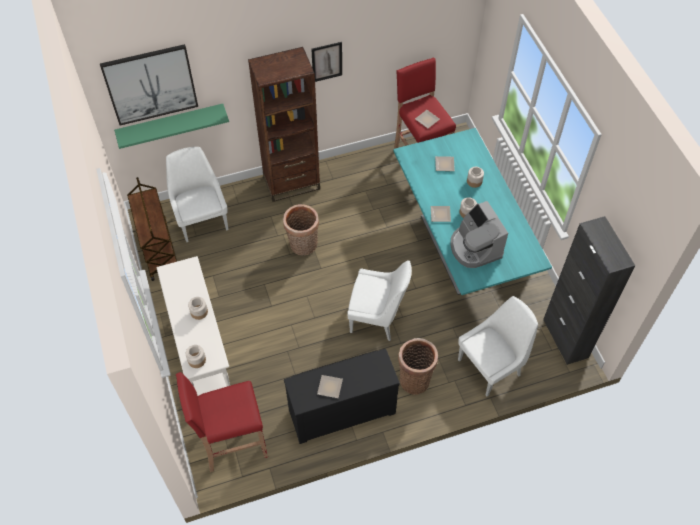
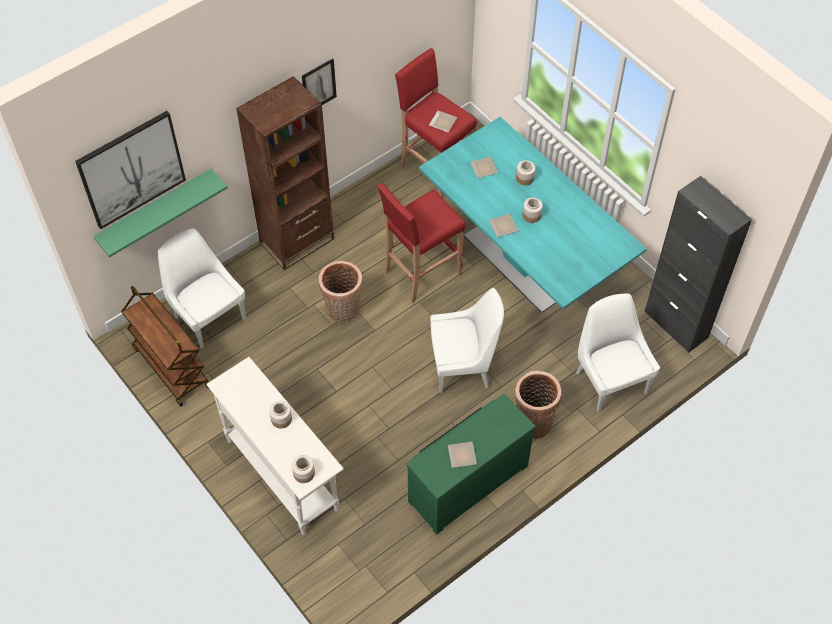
camera: 20 degrees left, 0 degrees up
red stool [176,372,268,472] -> red stool moved to [377,183,466,303]
black dresser [284,349,400,444] -> green dresser [407,394,536,535]
coffee machine [450,201,508,268] -> none
white chair [458,296,538,397] -> white chair turned 60 degrees counterclockwise [576,293,660,412]

